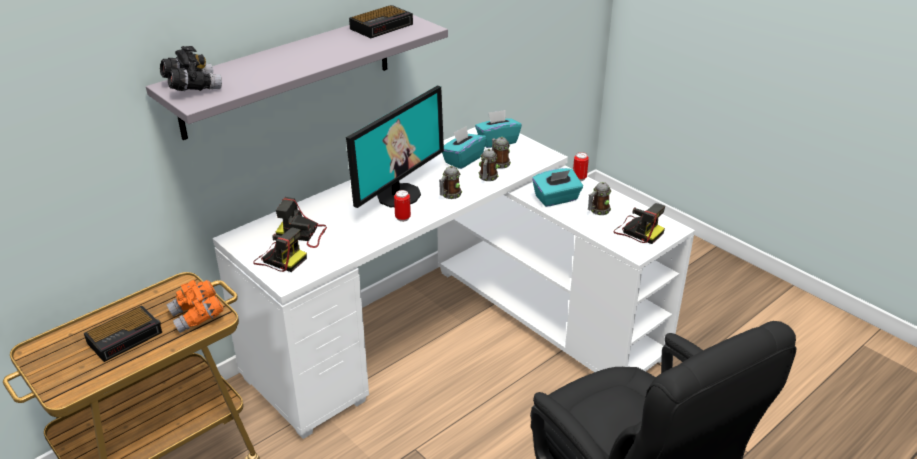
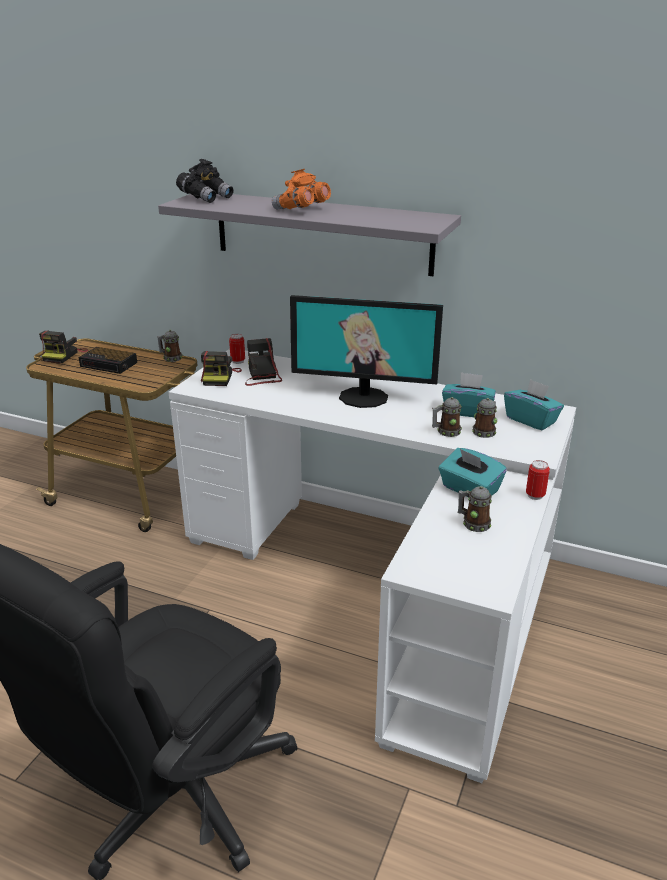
camera: 65 degrees right, 5 degrees down
orange binoculars [167,280,223,333] -> orange binoculars moved to [272,169,331,210]
alarm clock [349,5,413,38] -> none
can [394,190,411,222] -> can moved to [229,334,245,364]
mug [439,166,462,199] -> mug moved to [157,330,183,362]
camera [613,203,665,244] -> camera moved to [39,331,88,363]

